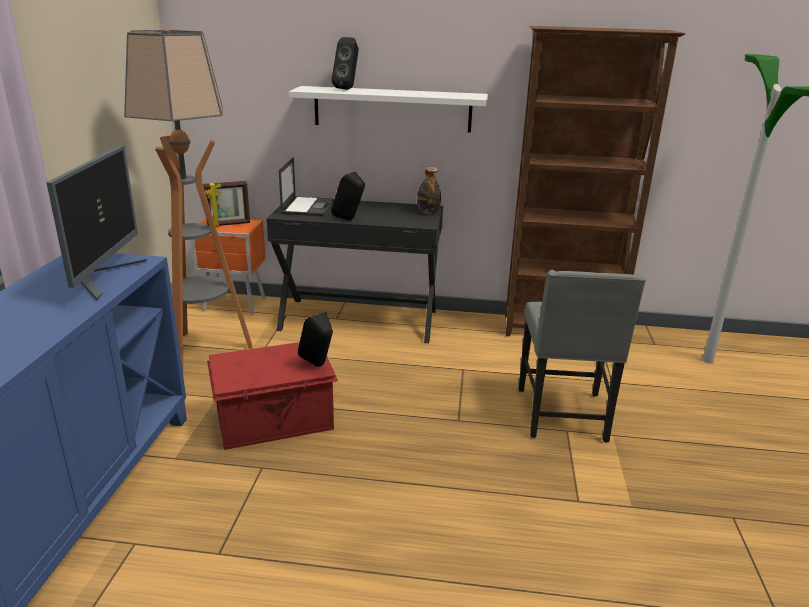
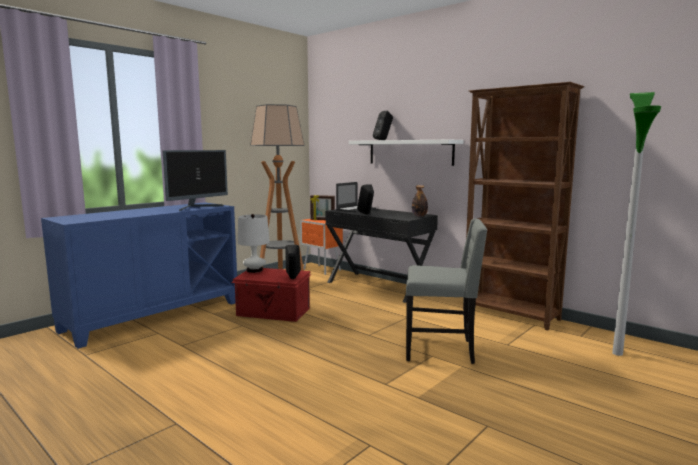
camera: 35 degrees right, 15 degrees down
grey chair [519,270,646,443] -> grey chair turned 120 degrees counterclockwise [406,219,487,364]
none -> white table lamp [238,214,270,273]

